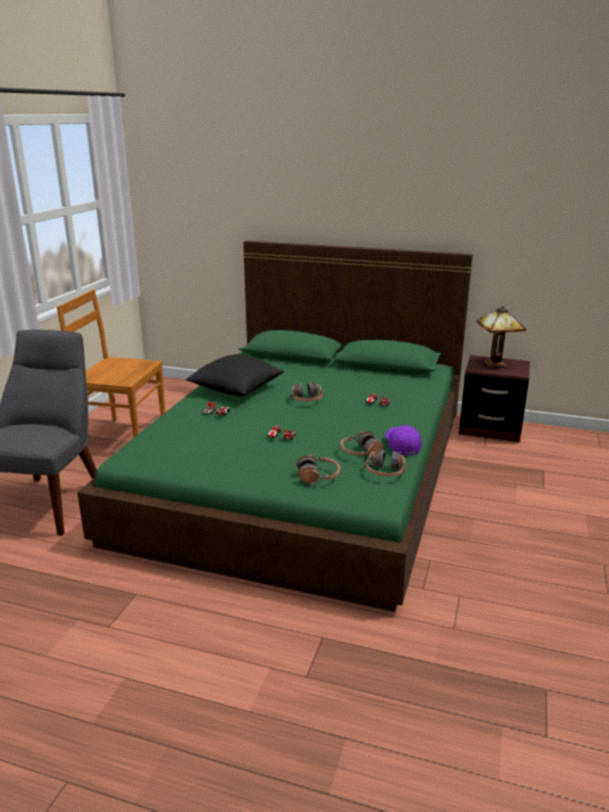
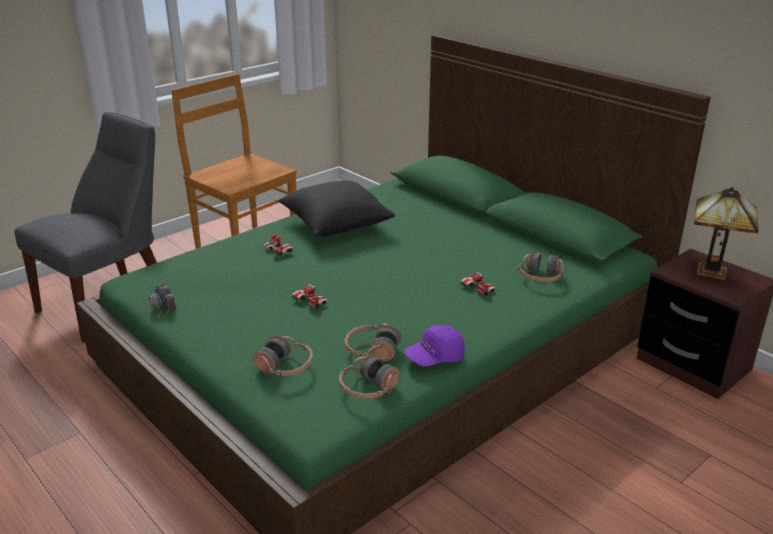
camera: 30 degrees right, 5 degrees up
headphones [291,382,323,401] -> headphones moved to [519,251,564,282]
purple cap [385,425,422,456] -> purple cap turned 135 degrees counterclockwise [404,325,465,367]
none -> camera [149,283,176,319]

